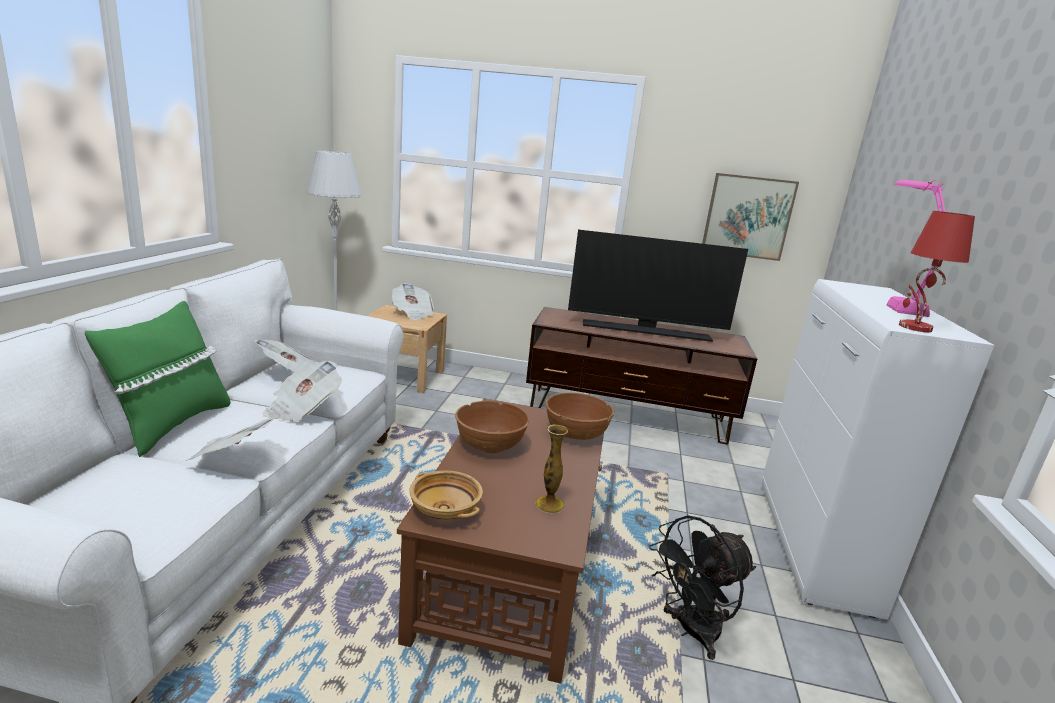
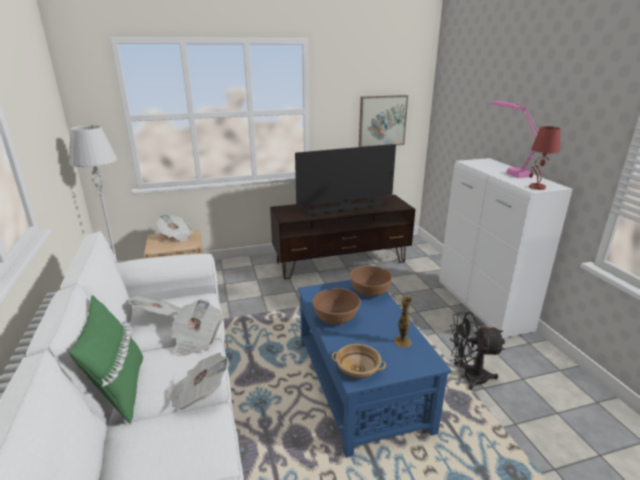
camera: 25 degrees left, 5 degrees up
brown coffee table [397,399,604,684] -> blue coffee table [298,280,452,458]
black fan [649,515,756,660] -> black fan turned 60 degrees clockwise [450,312,505,390]

